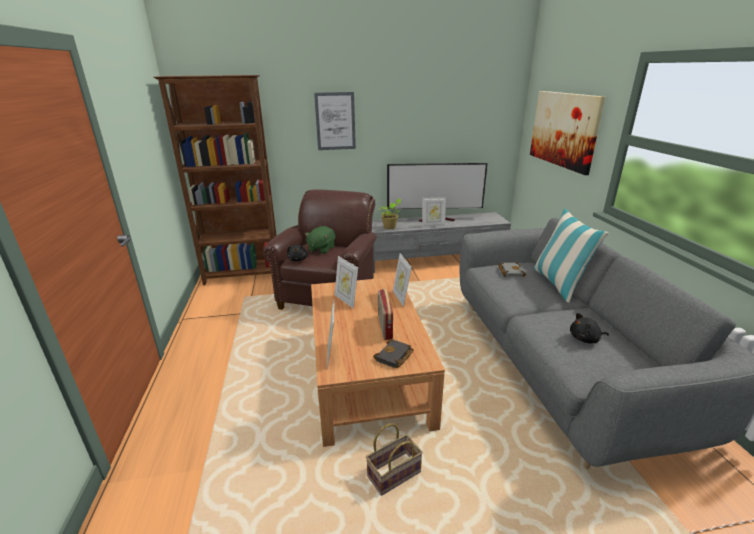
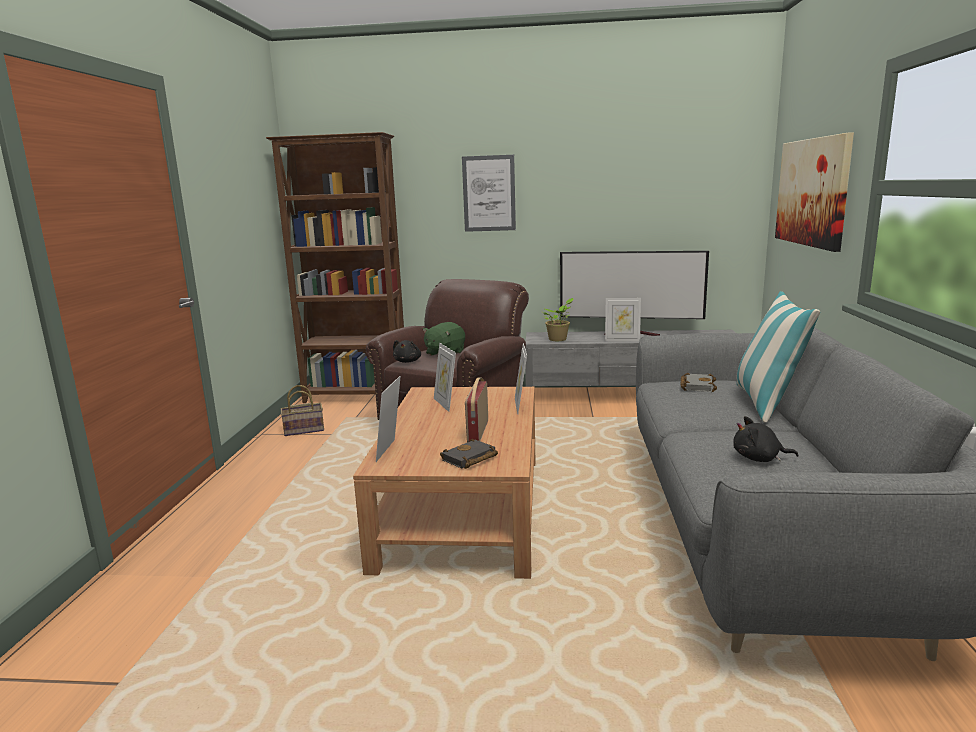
camera: 15 degrees right, 10 degrees down
basket [366,423,423,496] -> basket moved to [281,385,324,436]

